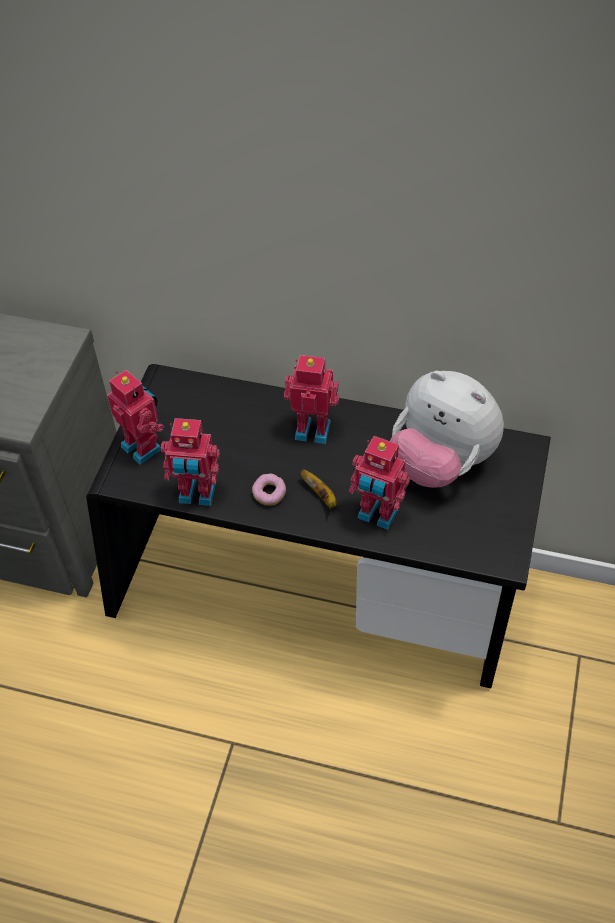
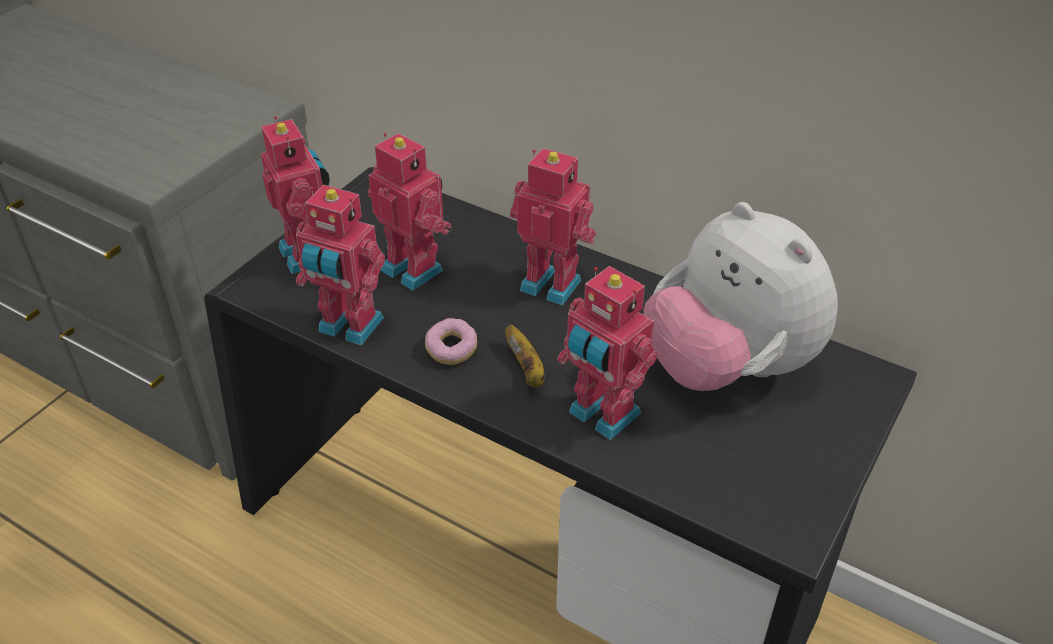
camera: 15 degrees right, 10 degrees down
none -> toy robot [367,133,451,291]

